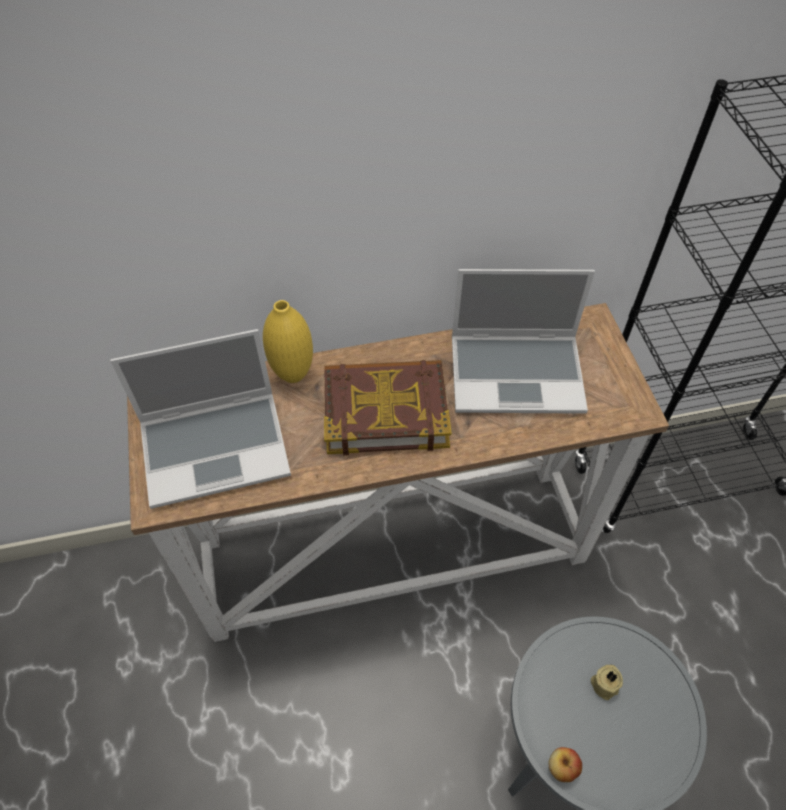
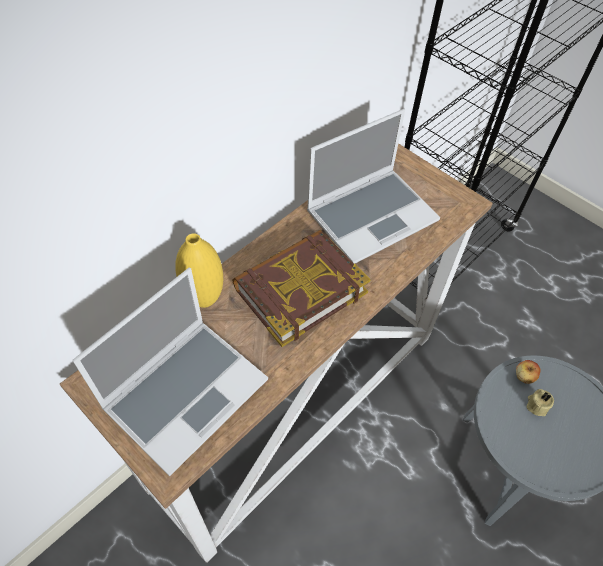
camera: 35 degrees left, 0 degrees up
apple [548,747,582,782] -> apple moved to [516,360,540,384]

